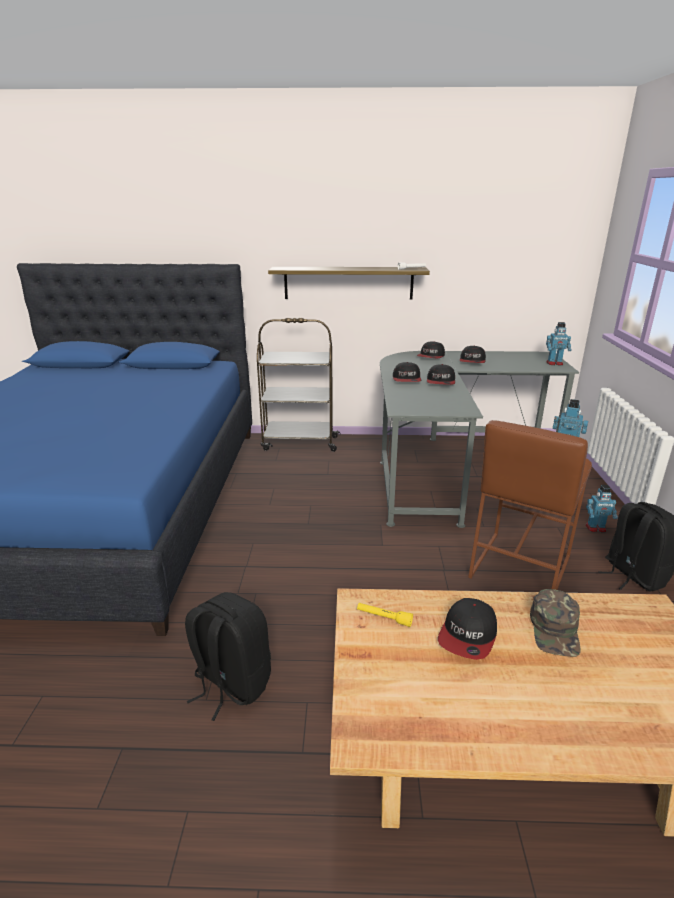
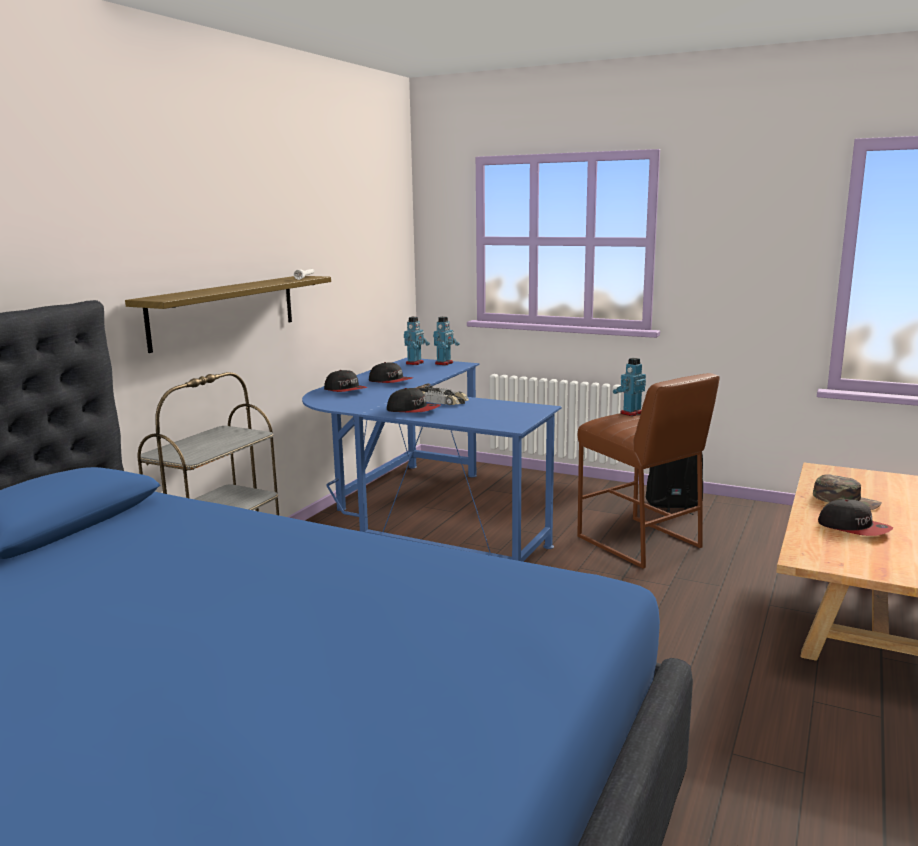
camera: 65 degrees left, 10 degrees down
black backpack [185,592,271,721] -> none
yellow flashlight [357,603,413,627] -> none
grey desk [380,351,579,528] -> blue desk [302,357,562,562]
cap [427,364,455,385] -> toy car [416,383,469,405]
toy robot [586,485,618,533] -> toy robot moved to [404,317,430,365]

